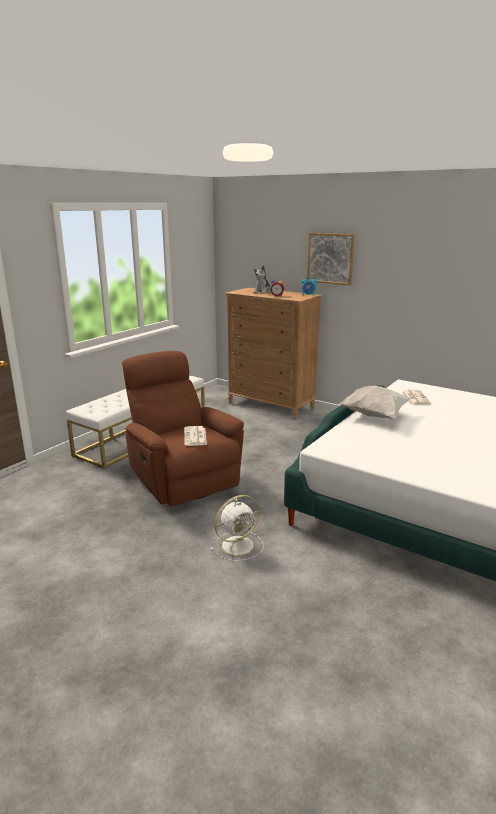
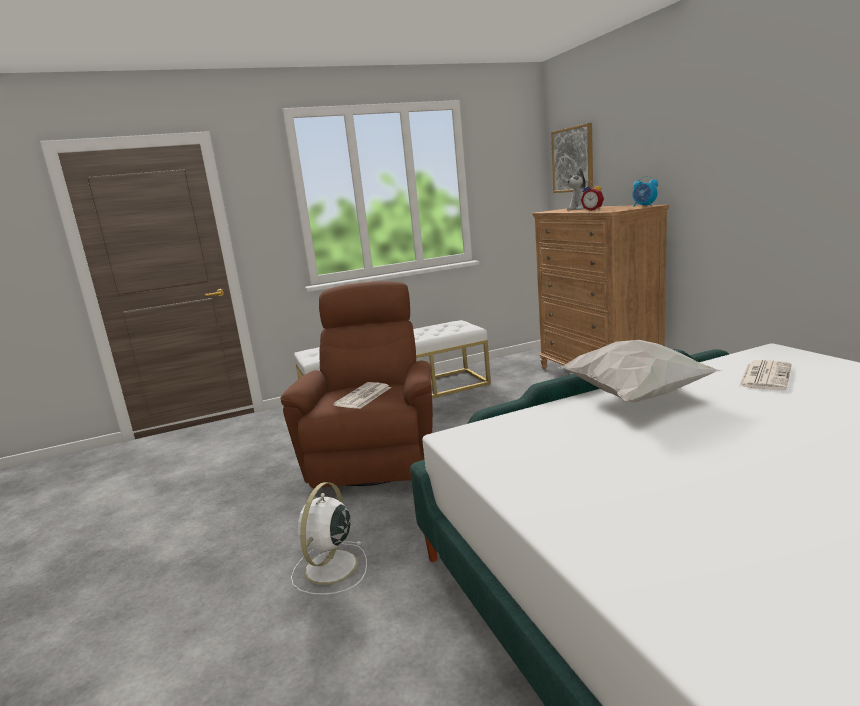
camera: 35 degrees right, 5 degrees down
white fan [210,495,264,561] -> white fan turned 105 degrees clockwise [291,482,367,595]
picture [307,233,355,285] -> picture moved to [551,123,593,193]

